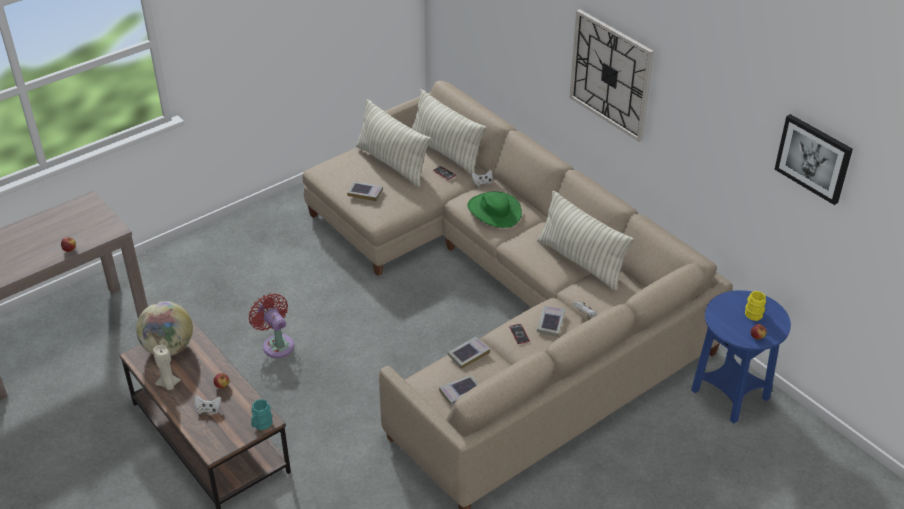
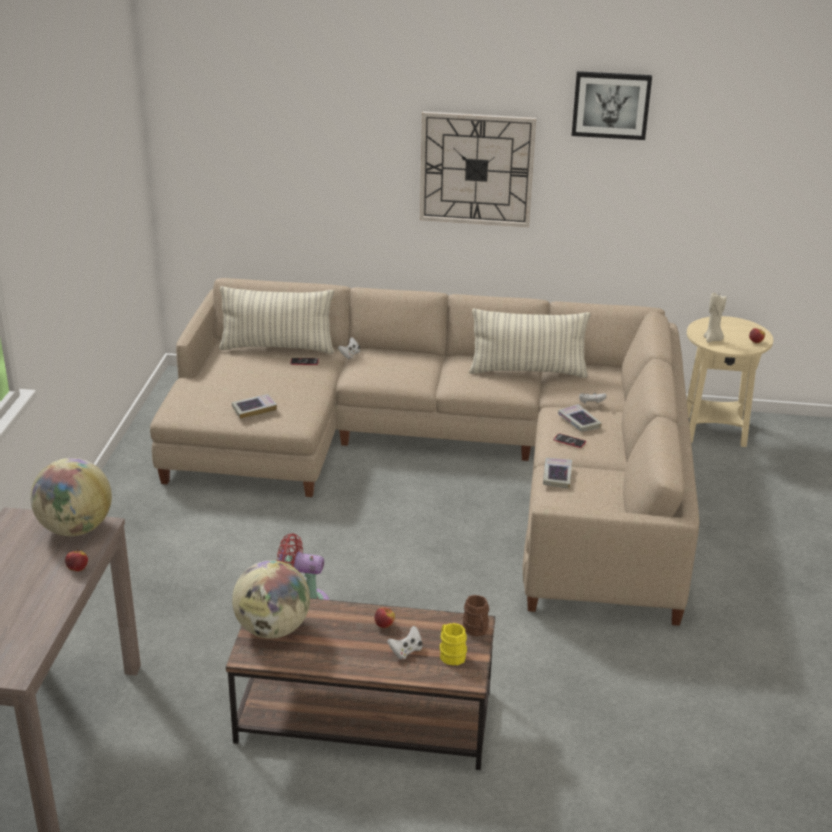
camera: 45 degrees left, 10 degrees down
beige candle [153,345,181,390] -> beige candle moved to [704,292,727,342]
turquoise mug [251,399,272,430] -> brown mug [463,595,489,636]
pillow [356,99,431,188] -> none
book [439,375,479,405] -> none
green hat [467,191,522,228] -> none
blue side table [691,290,791,423] -> beige side table [687,316,773,447]
yellow mug [745,291,766,321] -> yellow mug moved to [440,623,467,666]
picture [774,114,853,205] -> picture moved to [572,71,652,140]
none -> globe [30,458,112,536]

